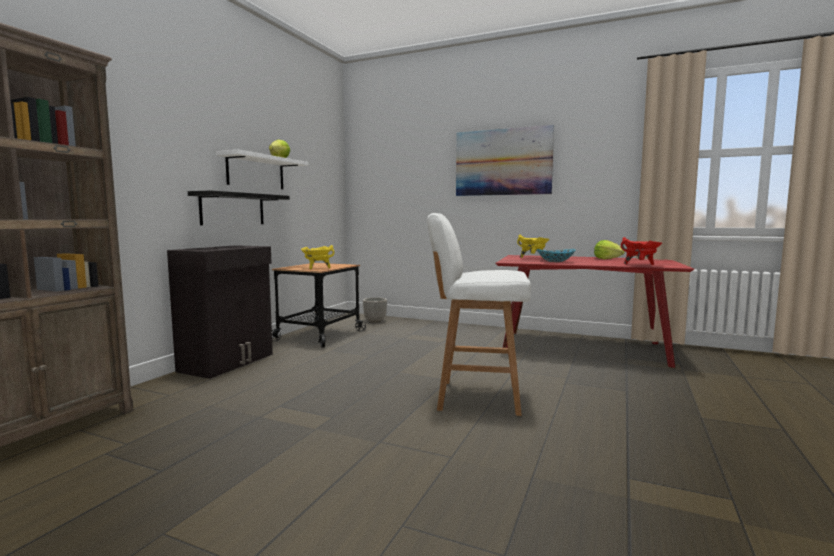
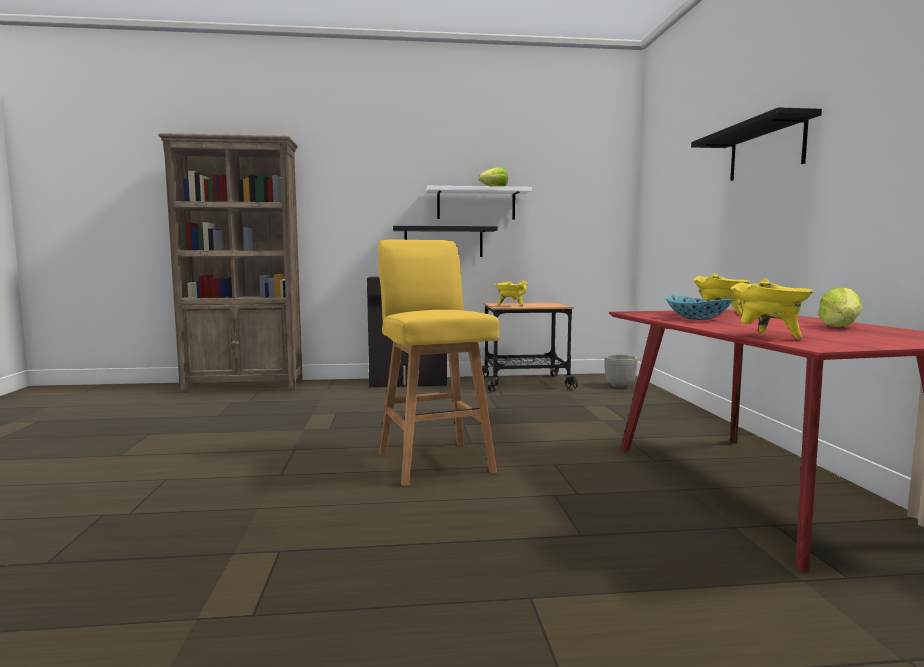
camera: 60 degrees right, 0 degrees up
white stool [427,213,531,416] -> yellow stool [378,239,499,486]
picture [456,125,554,196] -> black shelf [691,107,822,181]
red cooking pot [621,237,662,265] -> yellow cooking pot [730,278,814,339]

